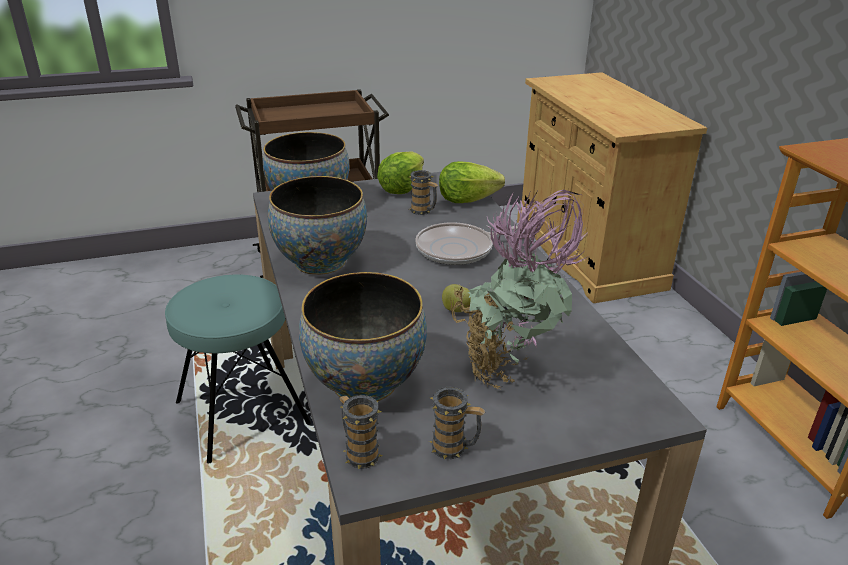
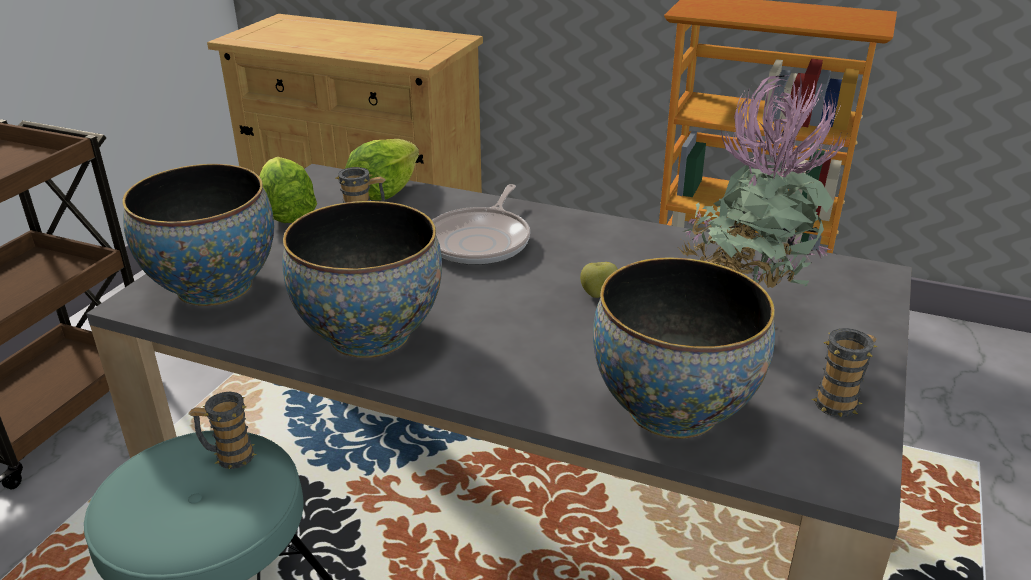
camera: 50 degrees left, 0 degrees up
mug [339,395,383,469] -> mug moved to [189,391,257,469]

